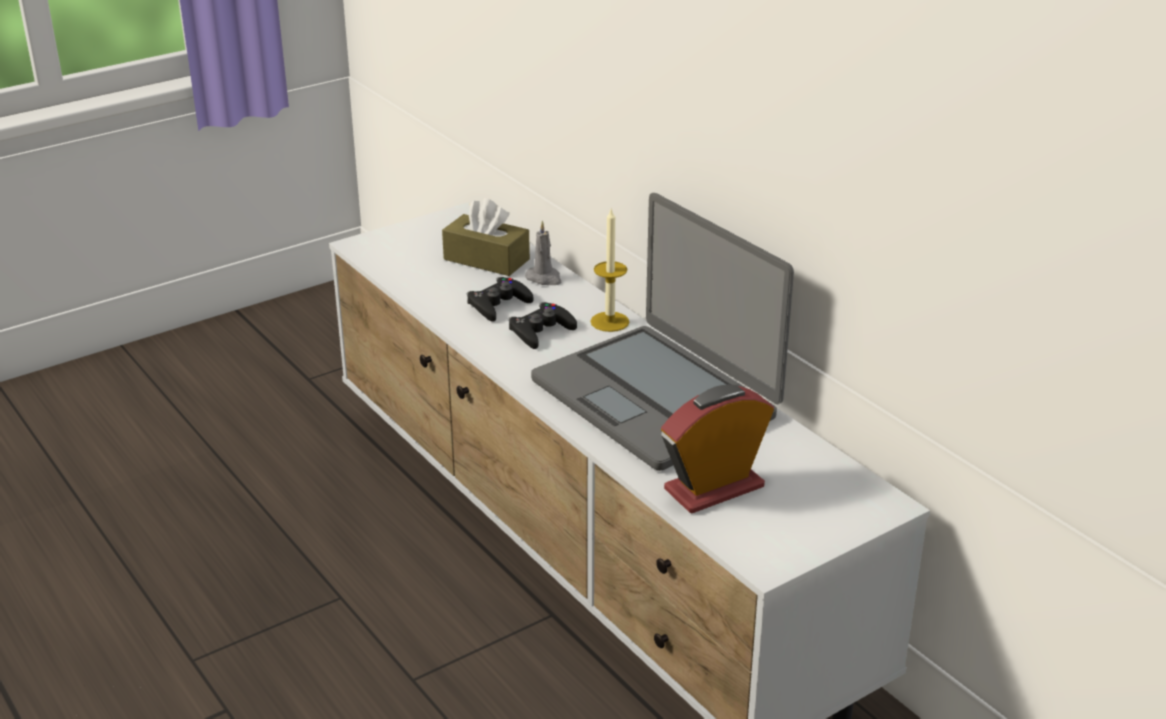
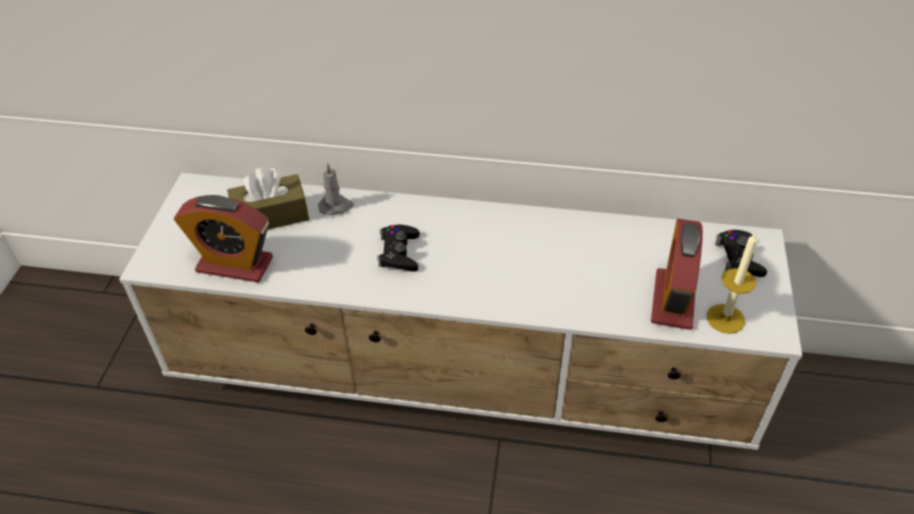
camera: 45 degrees left, 15 degrees up
black game controller [467,277,534,322] -> black game controller moved to [715,230,767,277]
laptop [531,193,794,471] -> none
candle [590,207,629,332] -> candle moved to [707,232,758,334]
none -> alarm clock [174,195,273,283]

